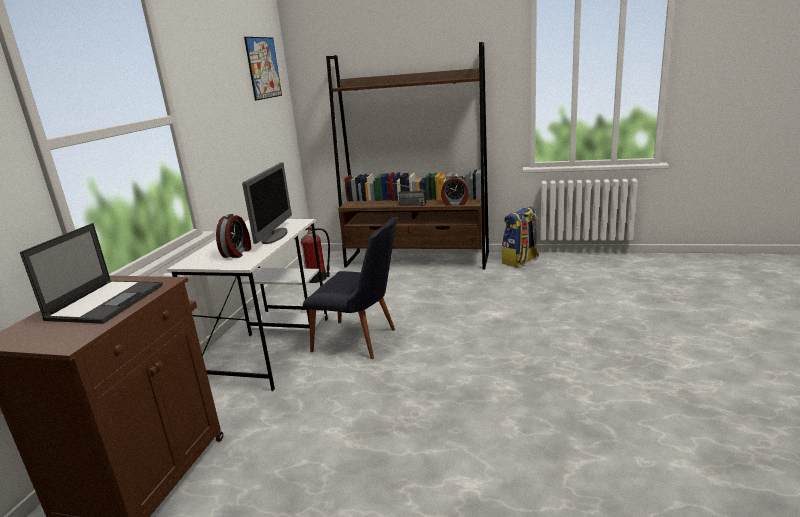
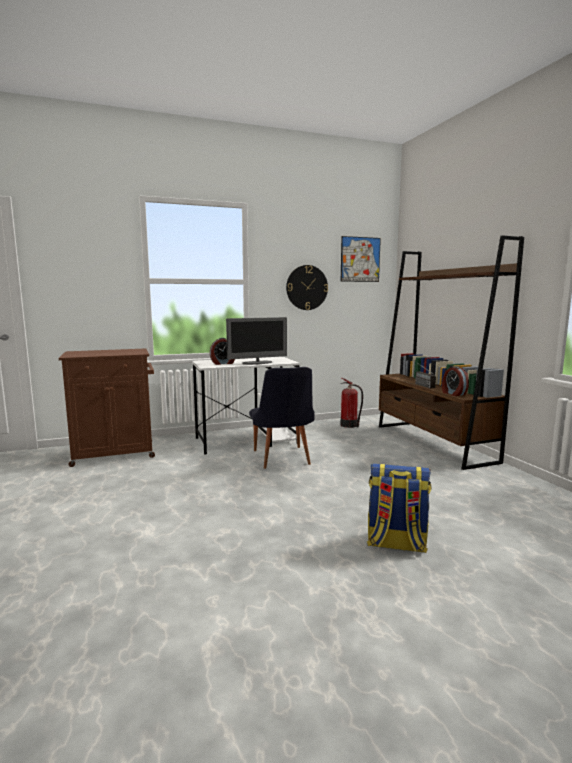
camera: 55 degrees right, 10 degrees down
laptop [20,223,163,324] -> none
backpack [502,206,539,267] -> backpack moved to [367,464,431,553]
none -> wall clock [286,265,328,310]

